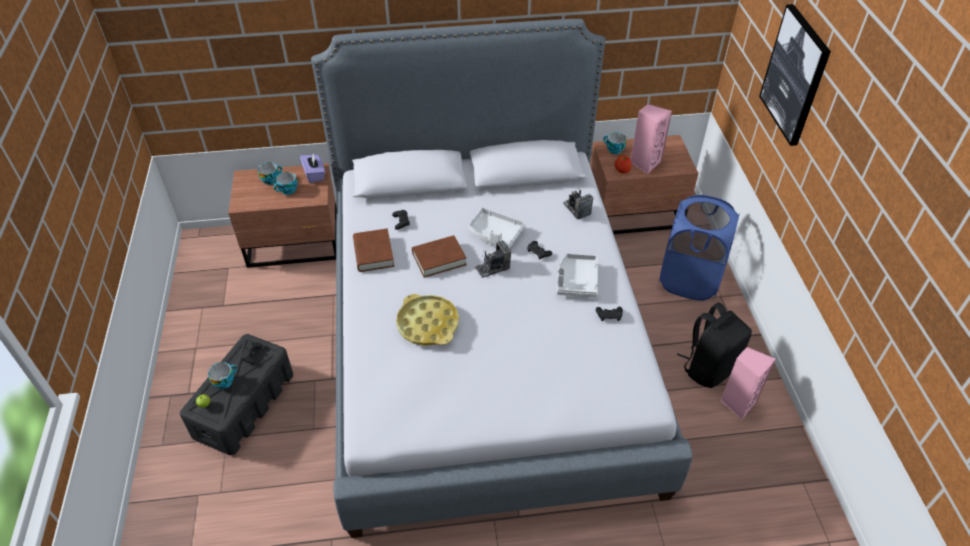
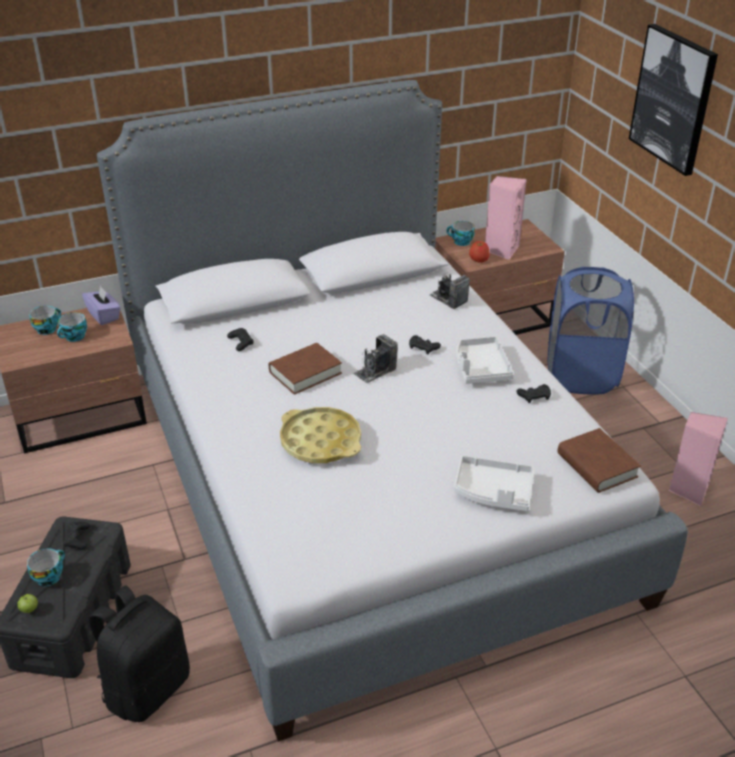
camera: 15 degrees left, 10 degrees down
brown book [353,229,394,272] -> brown book moved to [557,428,641,493]
white tray [468,208,525,248] -> white tray moved to [454,456,534,511]
black backpack [677,302,752,388] -> black backpack moved to [89,585,190,722]

